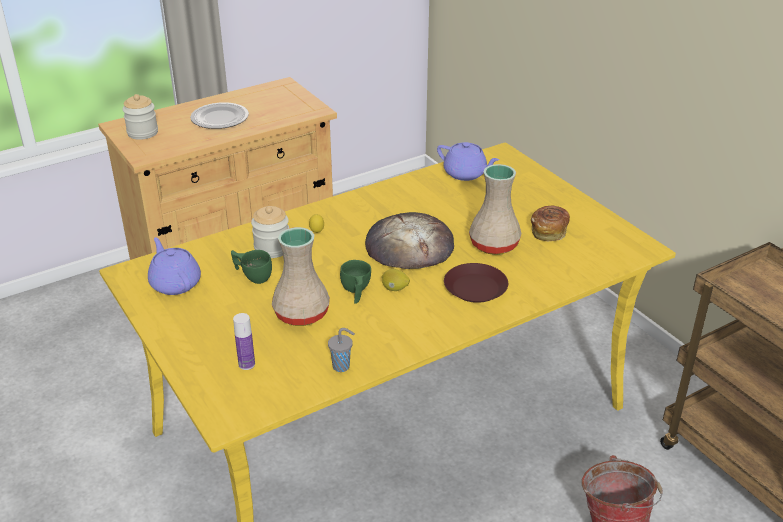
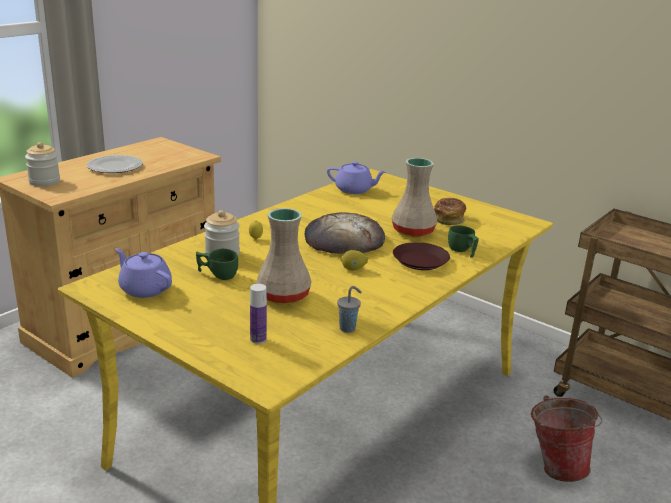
camera: 20 degrees left, 10 degrees down
green cup [340,260,371,304] -> green cup moved to [448,225,479,258]

